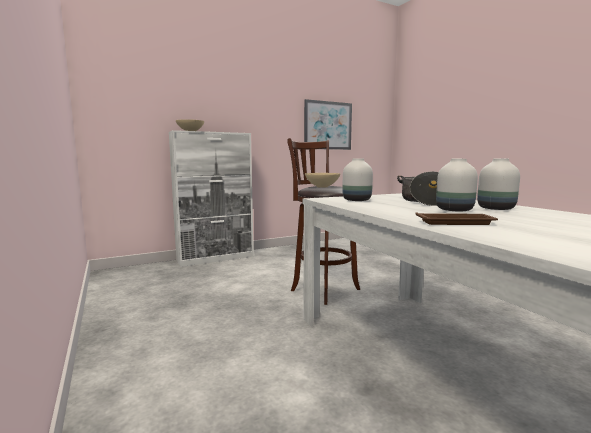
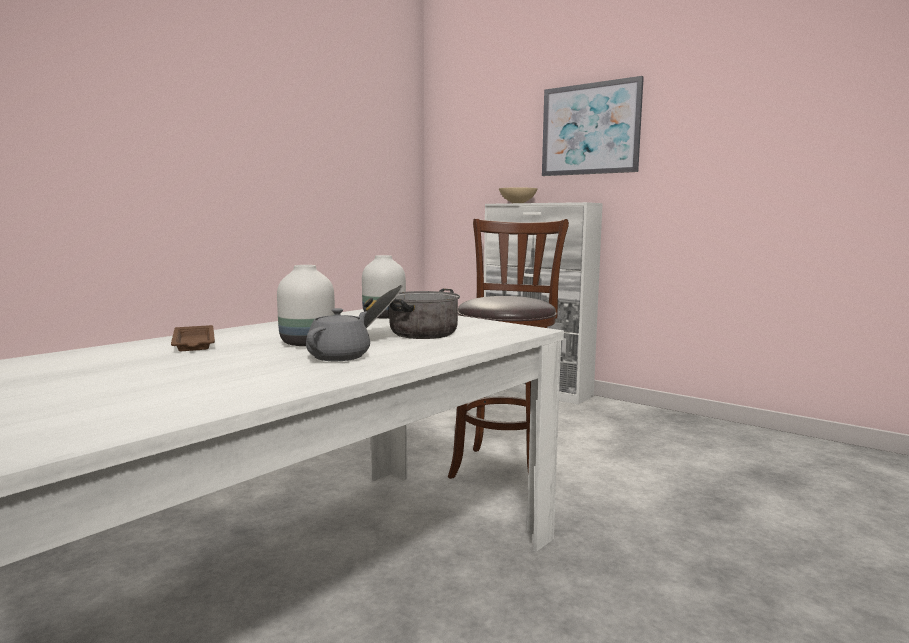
camera: 65 degrees right, 0 degrees up
picture [304,99,352,150] -> picture moved to [542,76,644,176]
beige bowl [305,173,340,188] -> none
white vase [477,159,520,210] -> grey teapot [306,308,370,361]

